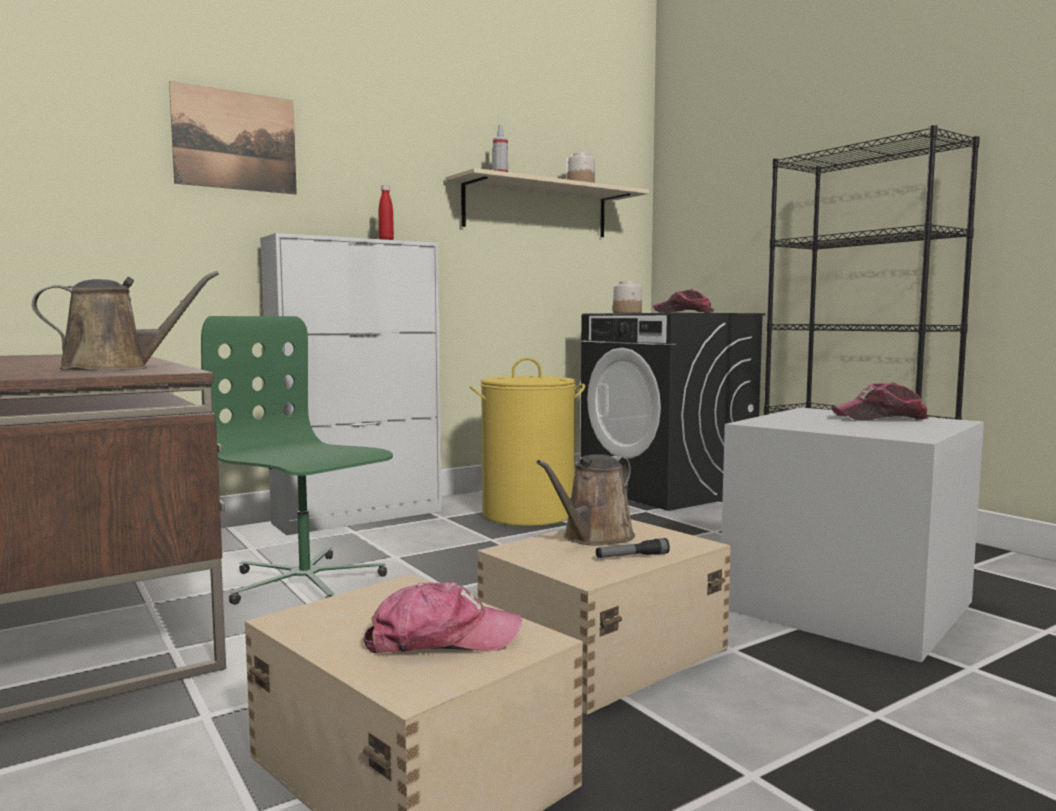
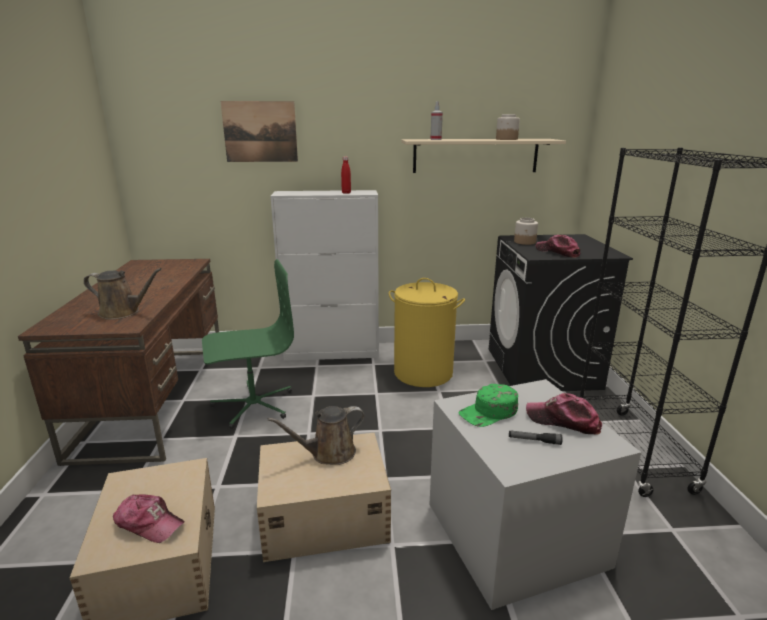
camera: 30 degrees right, 15 degrees up
green office chair [201,316,393,605] -> green office chair turned 90 degrees clockwise [202,259,294,429]
flashlight [596,538,670,558] -> flashlight moved to [509,431,563,445]
none -> green cap [458,384,518,427]

